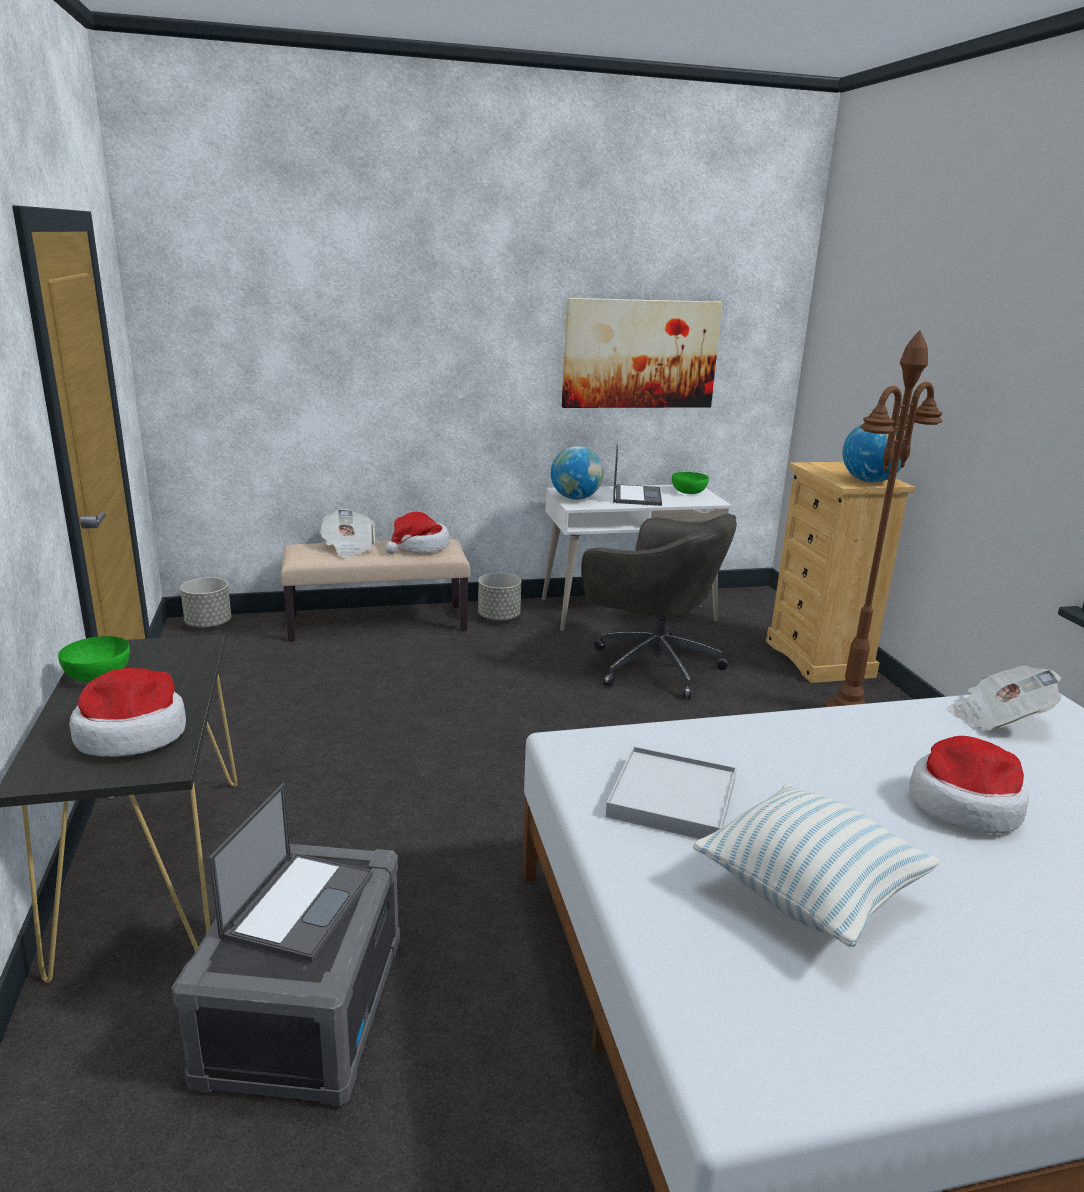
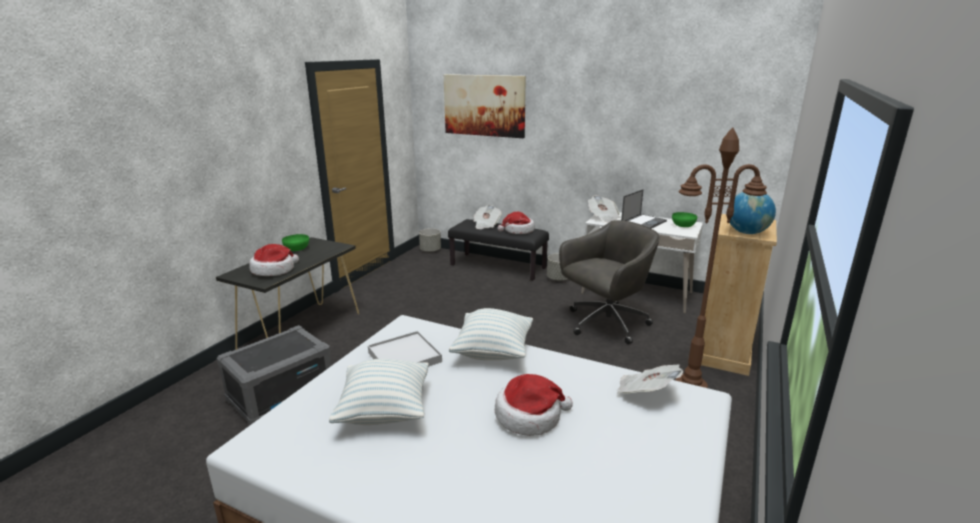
camera: 40 degrees right, 0 degrees up
laptop [209,783,373,962] -> none
beige bench [281,539,470,641] -> black bench [448,219,549,281]
globe [551,446,603,500] -> newspaper [588,195,621,223]
picture [562,298,722,408] -> picture moved to [444,74,526,138]
grey office chair [581,513,737,699] -> grey office chair turned 105 degrees counterclockwise [559,220,660,344]
none -> pillow [449,308,533,360]

